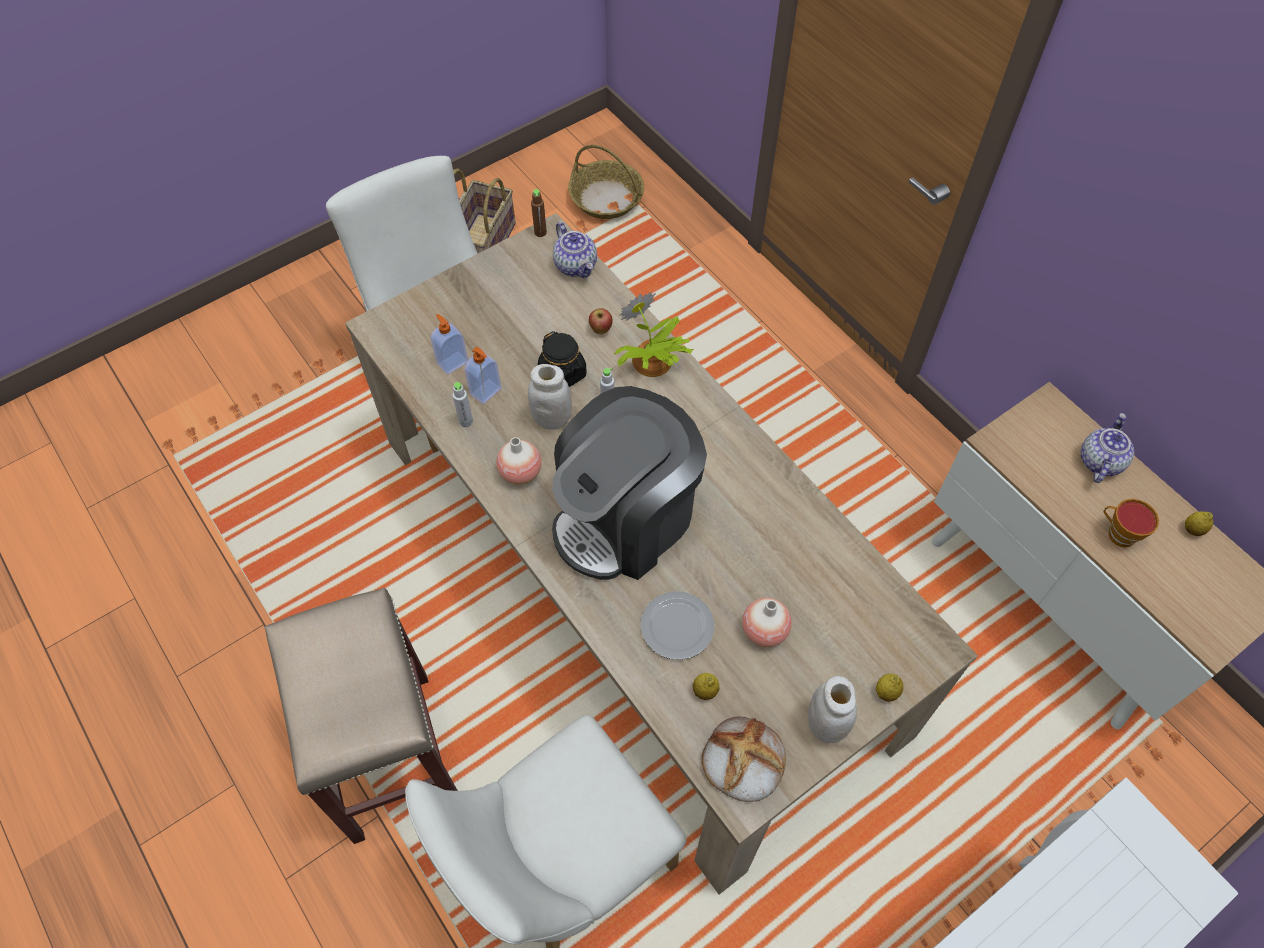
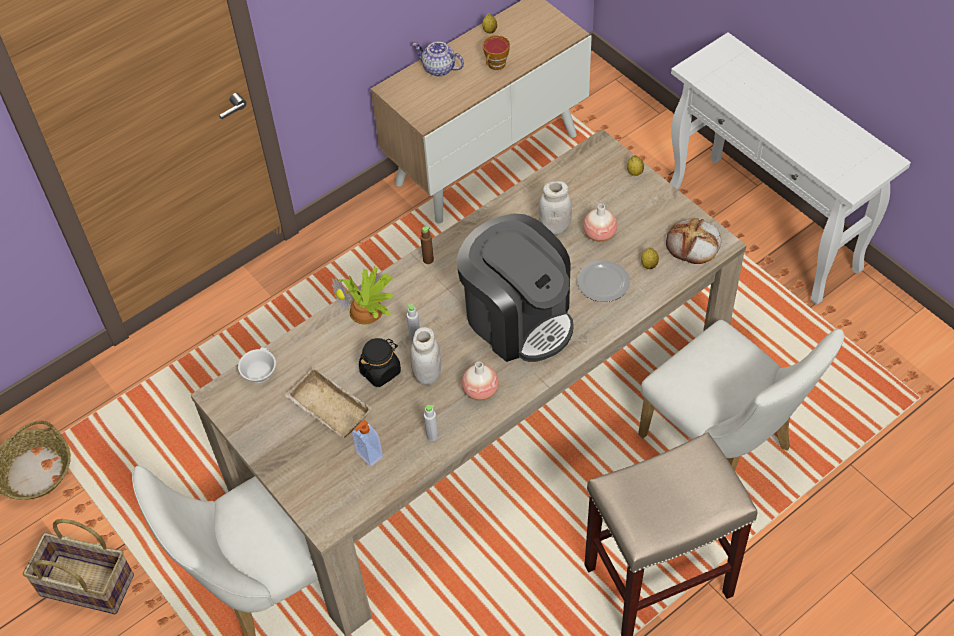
camera: 90 degrees left, 5 degrees down
soap dispenser [465,347,501,404] -> none
brown bottle [531,189,547,237] -> brown bottle moved to [420,226,434,264]
teapot [553,222,597,278] -> white cup [238,347,276,383]
apple [589,308,613,334] -> none
white jar [808,676,857,743] -> white jar moved to [538,181,572,235]
none -> beige tray [285,367,372,438]

